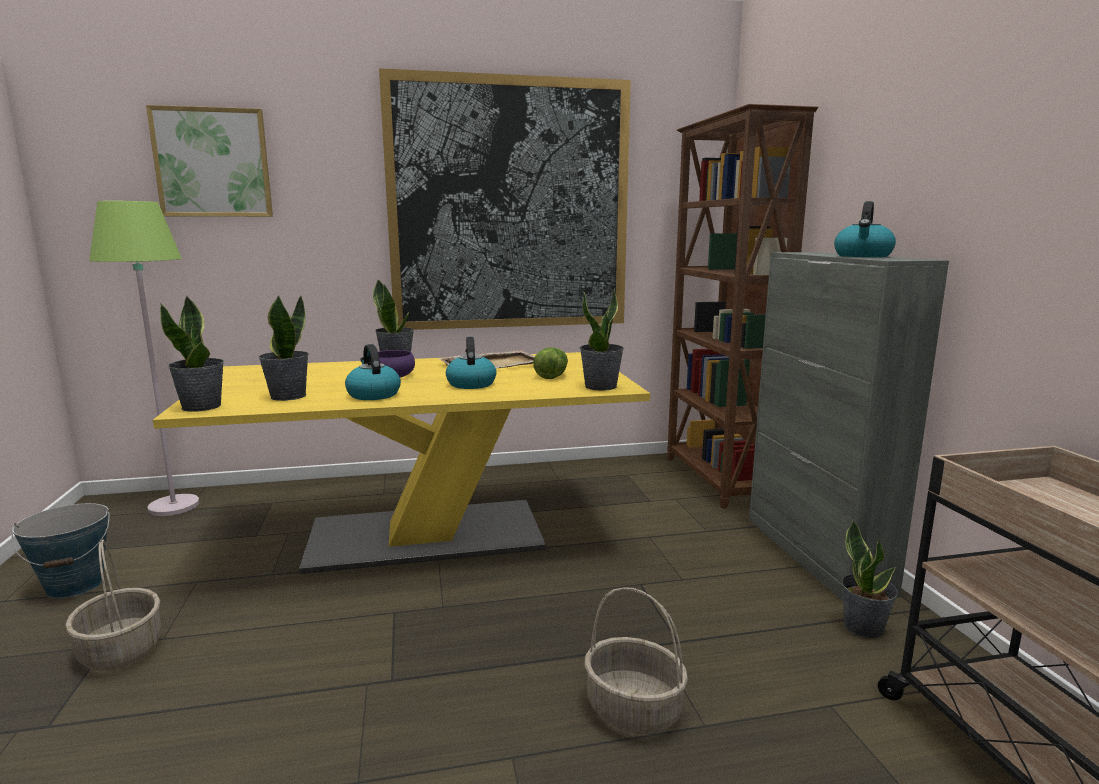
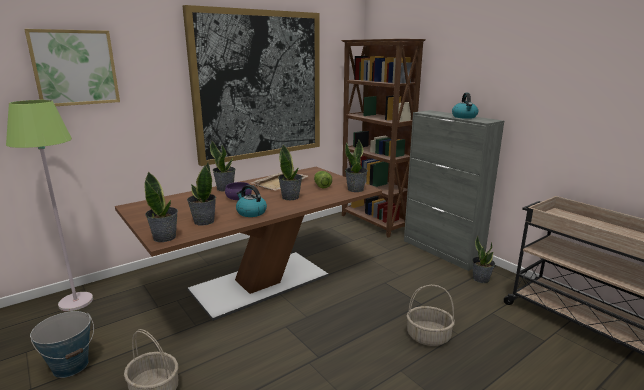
camera: 25 degrees left, 5 degrees up
yellow dining table [153,352,650,574] -> brown dining table [115,167,382,321]
kettle [446,337,496,389] -> potted plant [278,145,302,200]

